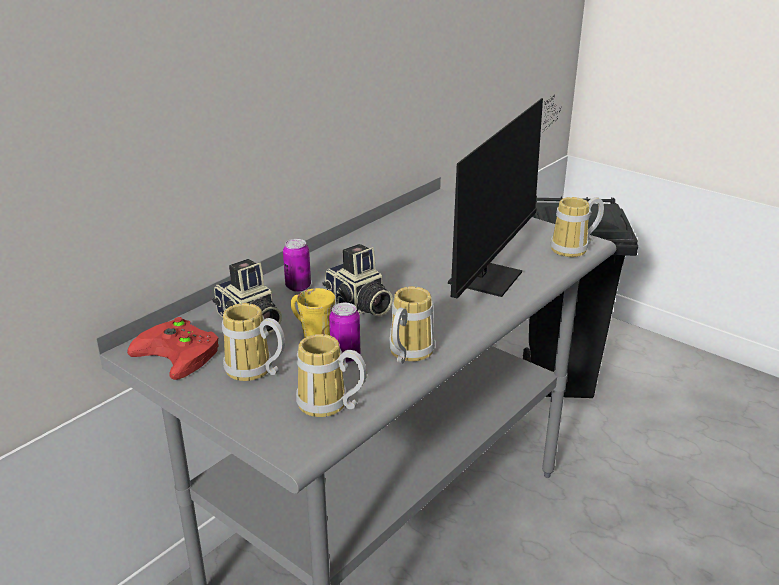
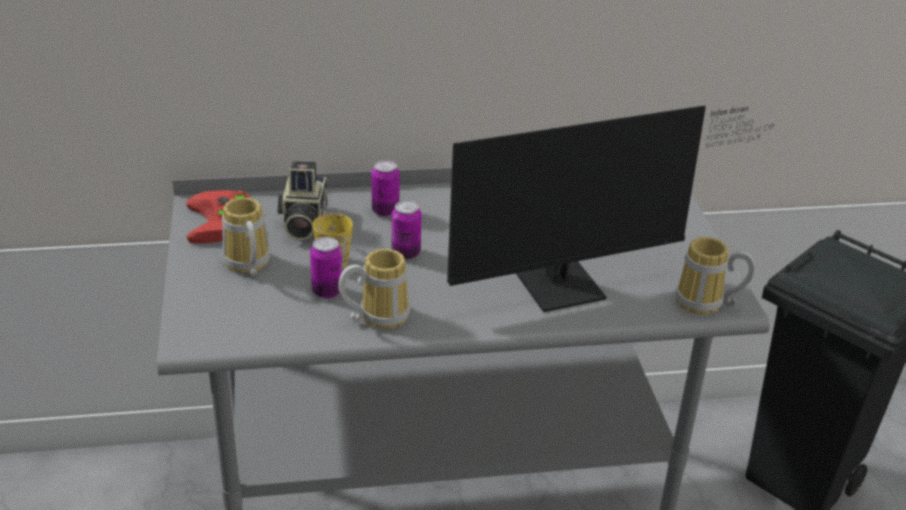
camera: 40 degrees right, 5 degrees up
mug [296,334,367,417] -> none
camera [322,244,393,316] -> can [392,200,422,259]

